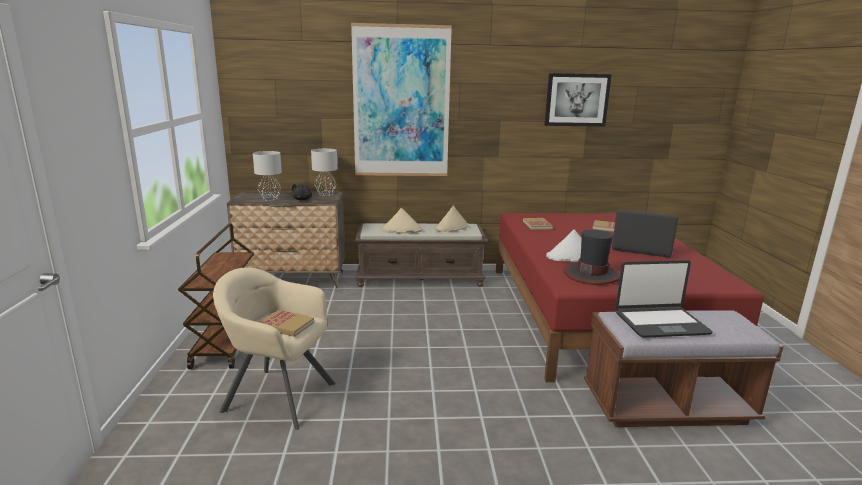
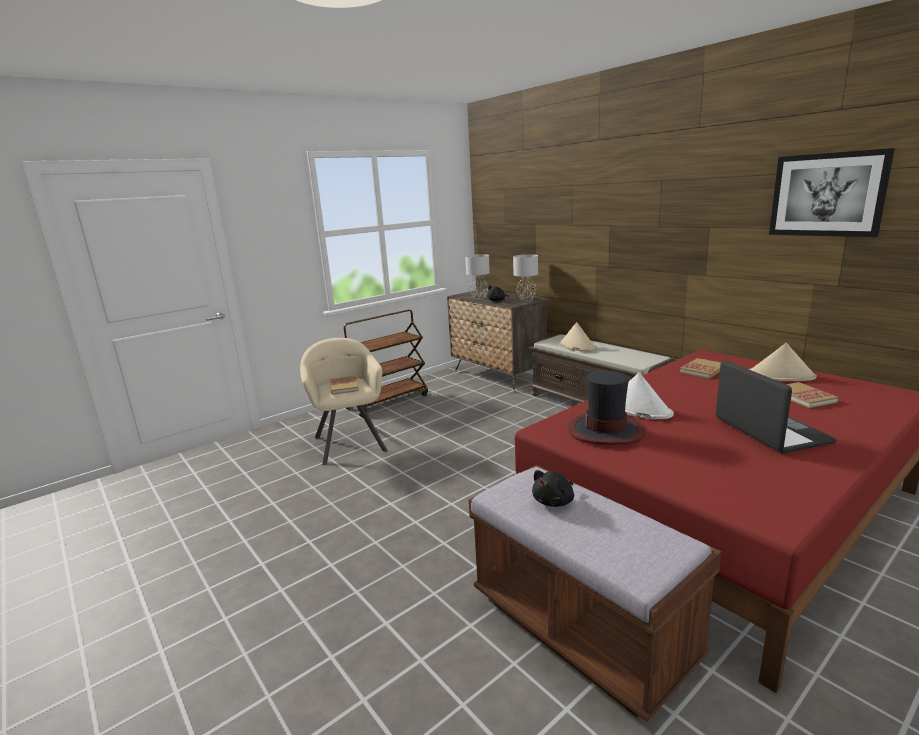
camera: 55 degrees right, 0 degrees up
picture [351,23,452,176] -> none
beige hat [435,206,469,232] -> beige hat moved to [749,343,817,381]
laptop [615,260,713,338] -> black plush toy [532,470,574,507]

